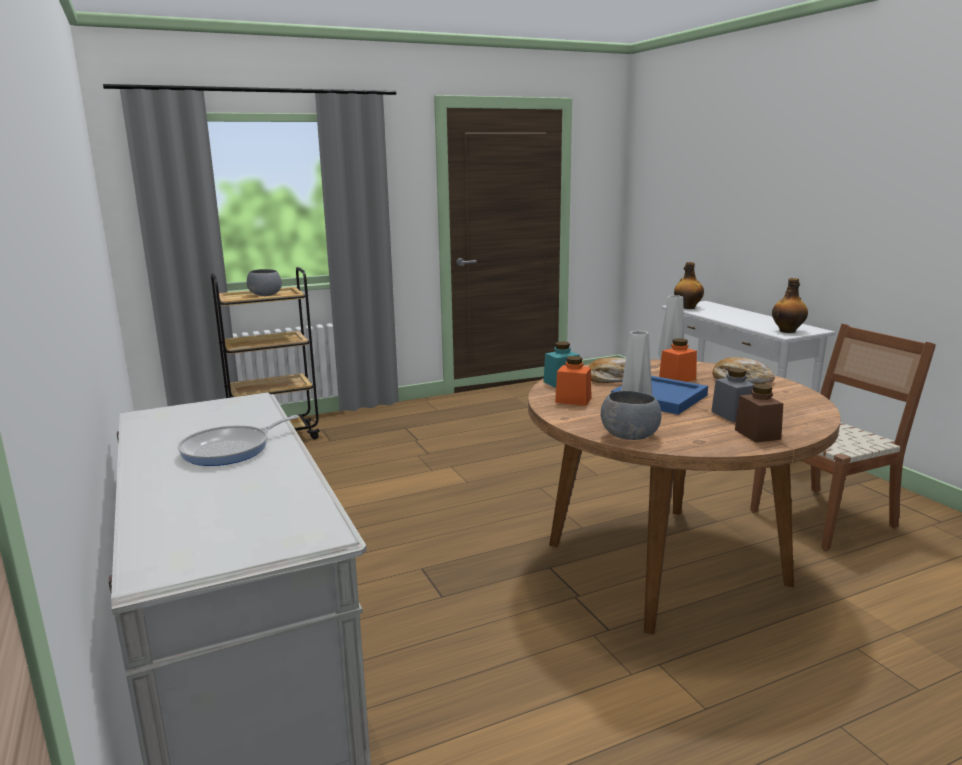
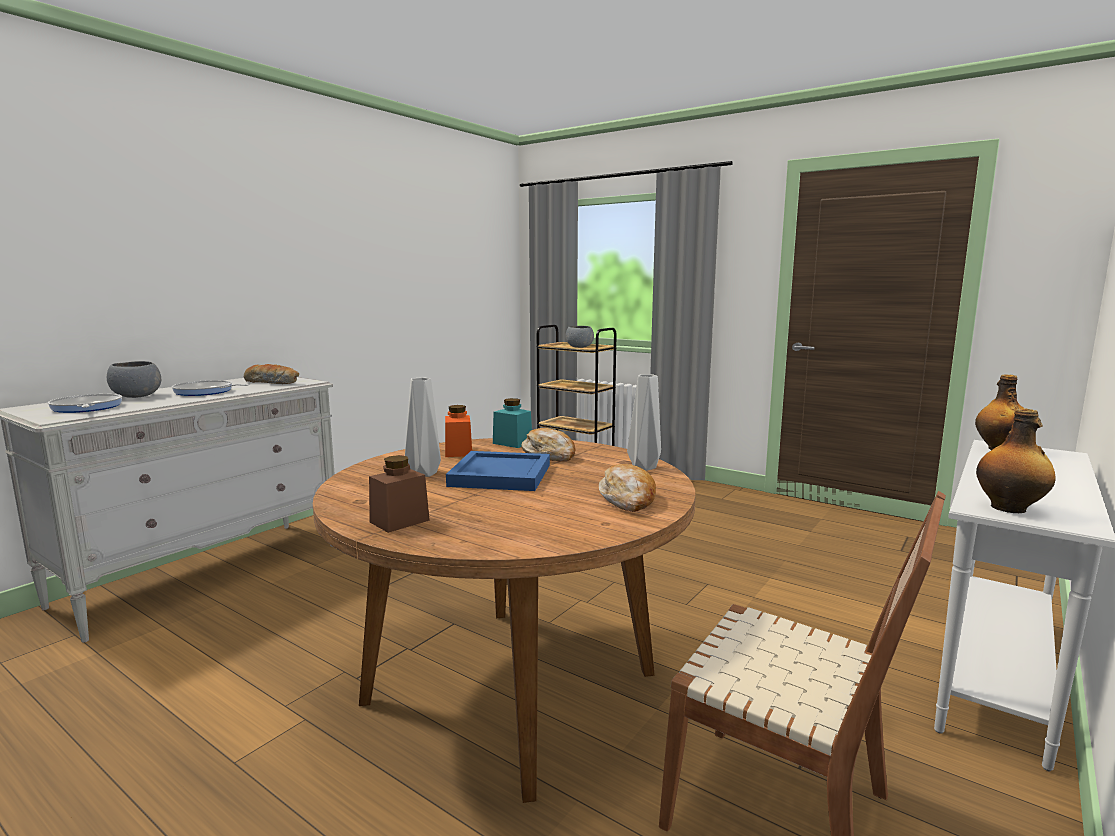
camera: 60 degrees right, 5 degrees down
grey bowl [601,391,662,440] -> grey bowl moved to [107,361,161,398]
orange jar [659,338,697,382] -> none
grey jar [711,368,754,423] -> none
none -> frying pan [47,394,122,413]
none -> bread [244,364,299,384]

